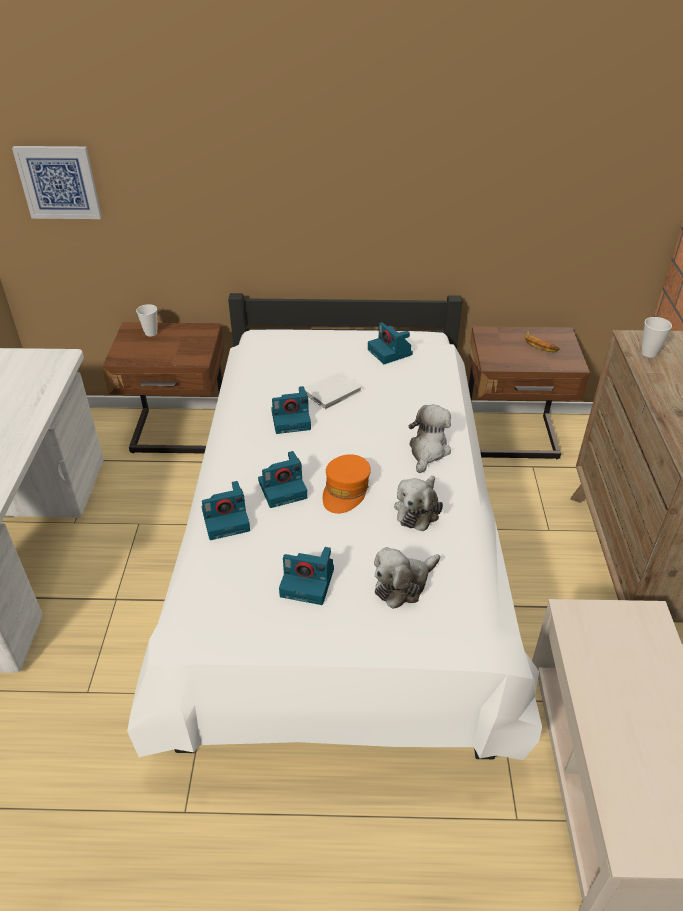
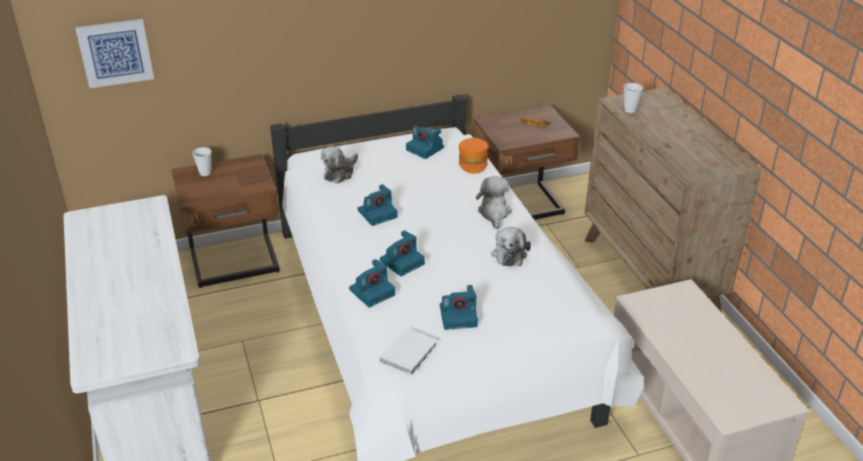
camera: 20 degrees left, 5 degrees down
white book [304,371,362,409] -> white book moved to [379,328,437,375]
orange cap [323,454,371,514] -> orange cap moved to [459,138,489,174]
plush toy [374,547,440,609] -> plush toy moved to [321,146,358,184]

